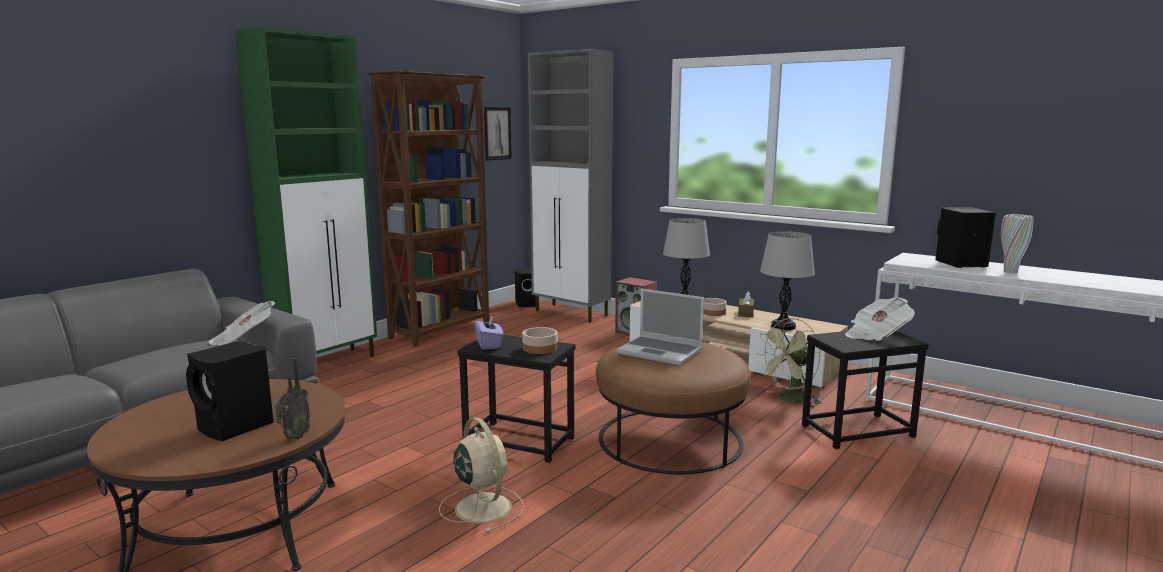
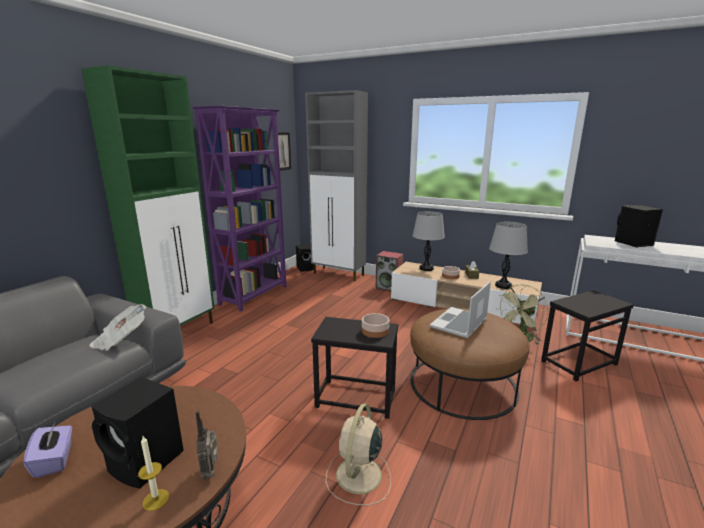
camera: 10 degrees left, 5 degrees up
radio [274,358,311,440] -> radio turned 150 degrees clockwise [196,411,218,480]
brown bookcase [367,71,489,347] -> purple bookcase [192,106,286,312]
beige fan [439,417,524,533] -> beige fan turned 120 degrees counterclockwise [325,403,391,505]
purple tissue box [475,315,503,350] -> purple tissue box moved to [23,423,72,478]
laptop [617,289,704,365] -> laptop turned 105 degrees clockwise [430,281,491,338]
newspaper [845,298,915,341] -> none
white vase [1001,214,1033,274] -> none
none -> candle [138,436,169,511]

